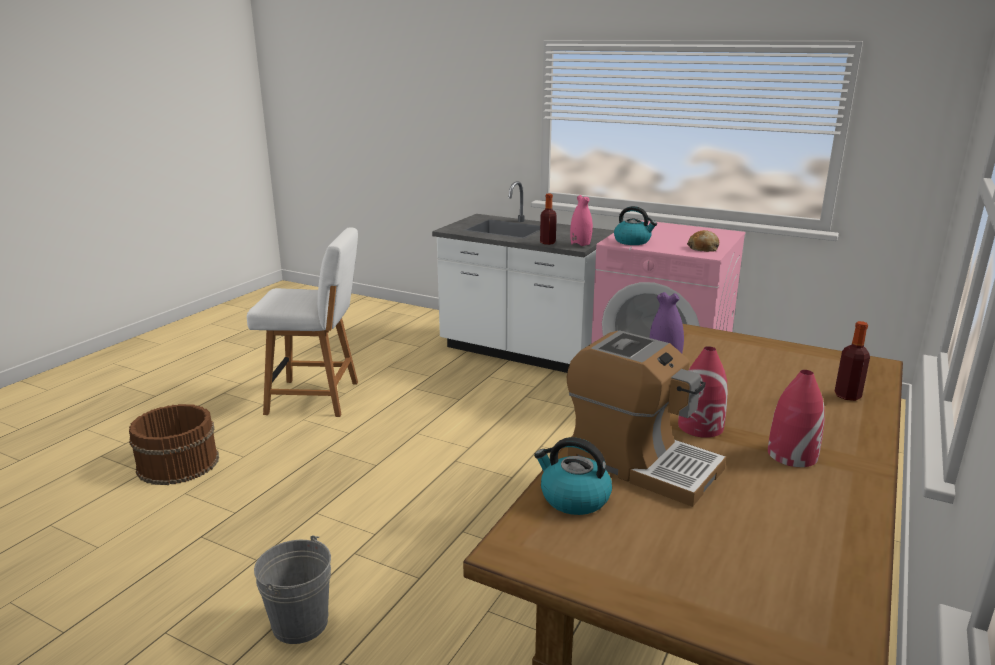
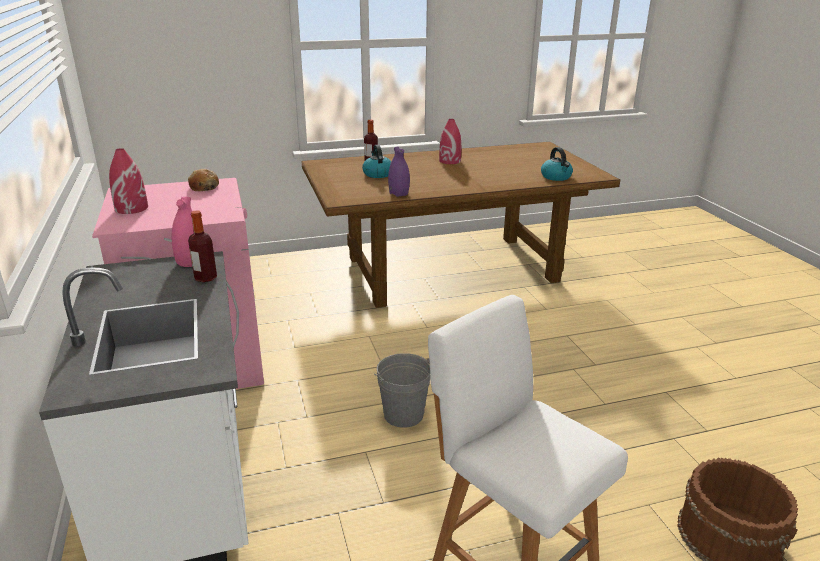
camera: 135 degrees left, 5 degrees up
grey bucket [254,535,331,644] -> grey bucket moved to [374,353,430,428]
coffee machine [567,330,726,507] -> none
kettle [614,206,657,245] -> kettle moved to [362,145,391,178]
red vase [678,346,728,438] -> red vase moved to [109,148,148,214]

